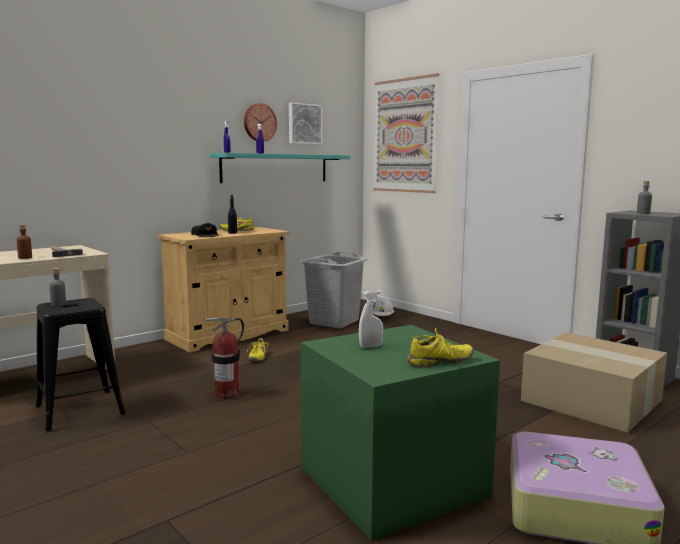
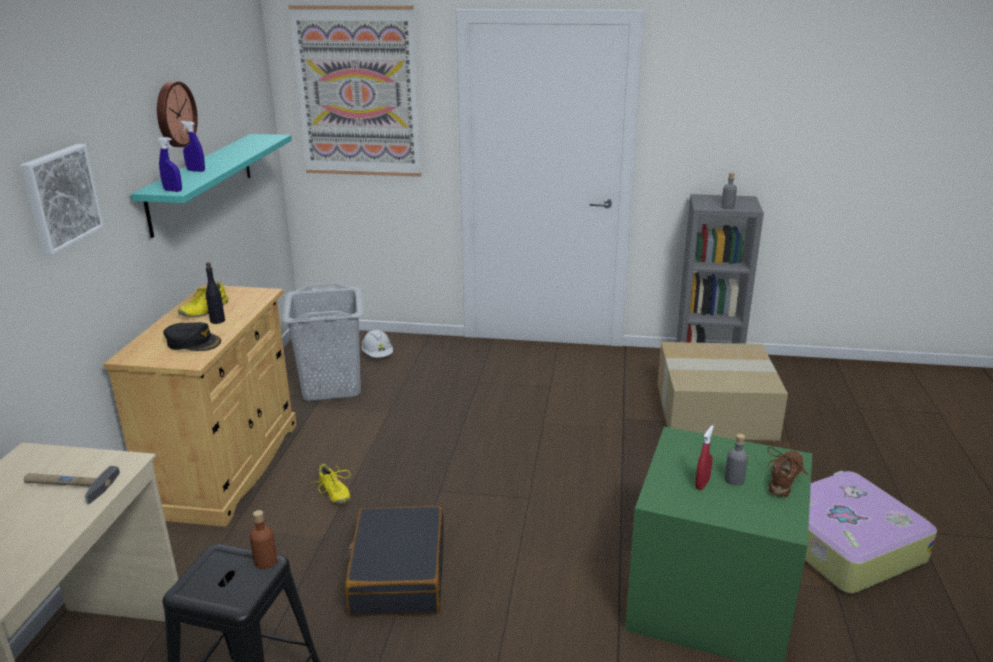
camera: 40 degrees left, 15 degrees up
brown bottle [17,225,32,259] -> brown bottle moved to [250,510,277,569]
grey bottle [49,268,66,306] -> grey bottle moved to [724,434,748,486]
fire extinguisher [203,317,244,400] -> black suitcase [345,506,444,617]
picture [289,102,322,145] -> picture moved to [20,144,104,255]
white spray bottle [359,291,383,348] -> red spray bottle [695,425,714,490]
yellow shoe [408,328,474,367] -> brown shoe [767,447,810,497]

